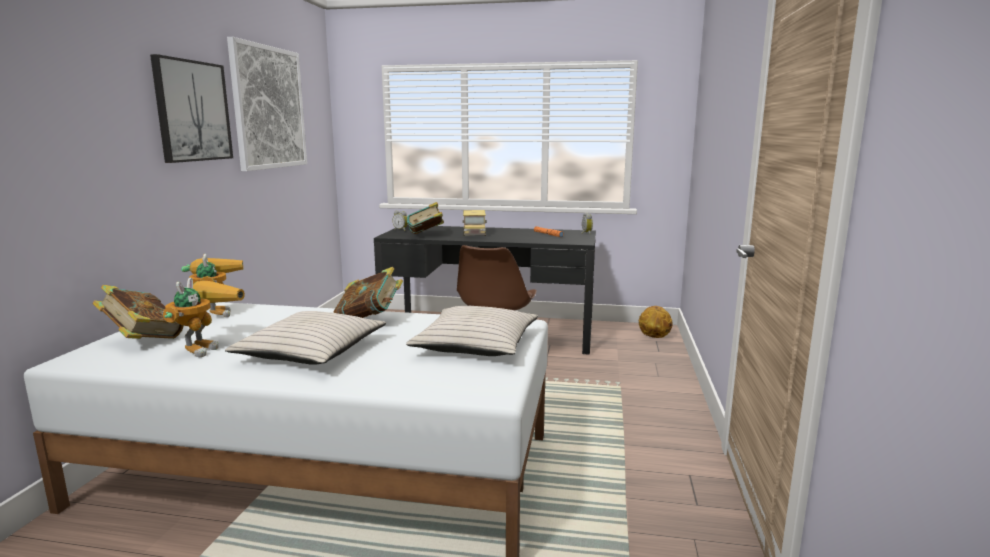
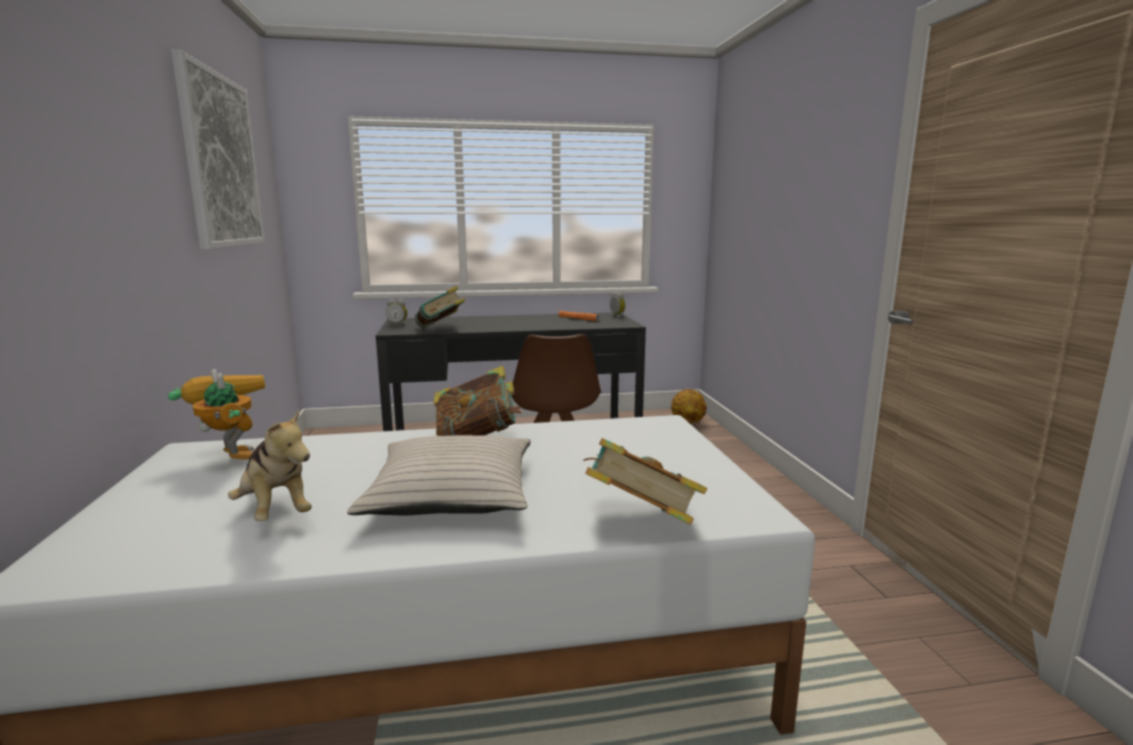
camera: 20 degrees left, 0 degrees up
book [92,285,184,339] -> book moved to [583,438,707,525]
picture [150,54,233,163] -> none
toy robot [162,278,245,357] -> plush toy [228,410,312,521]
beige pillow [406,306,538,356] -> none
toy truck [462,210,487,236] -> none

